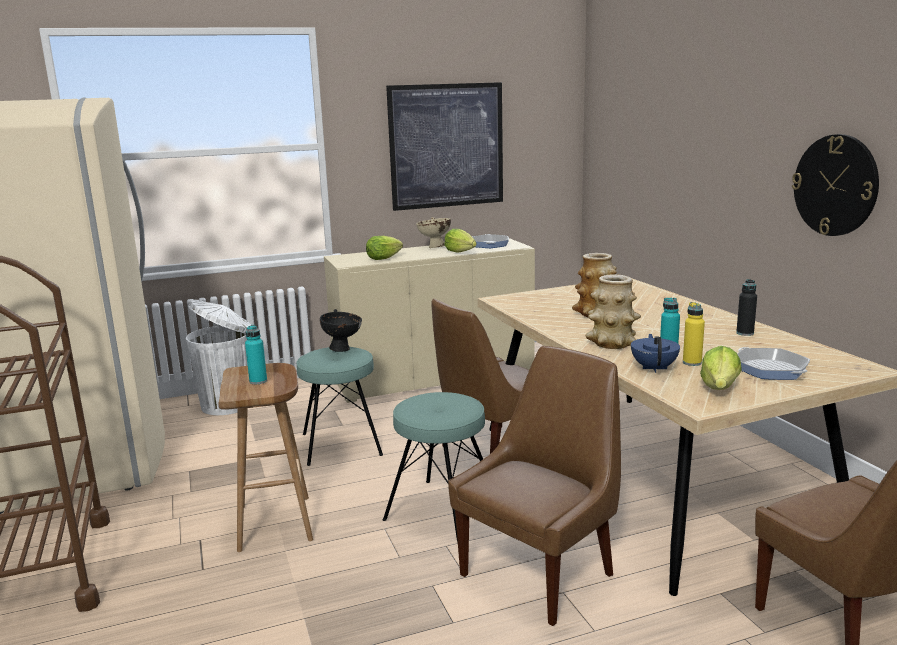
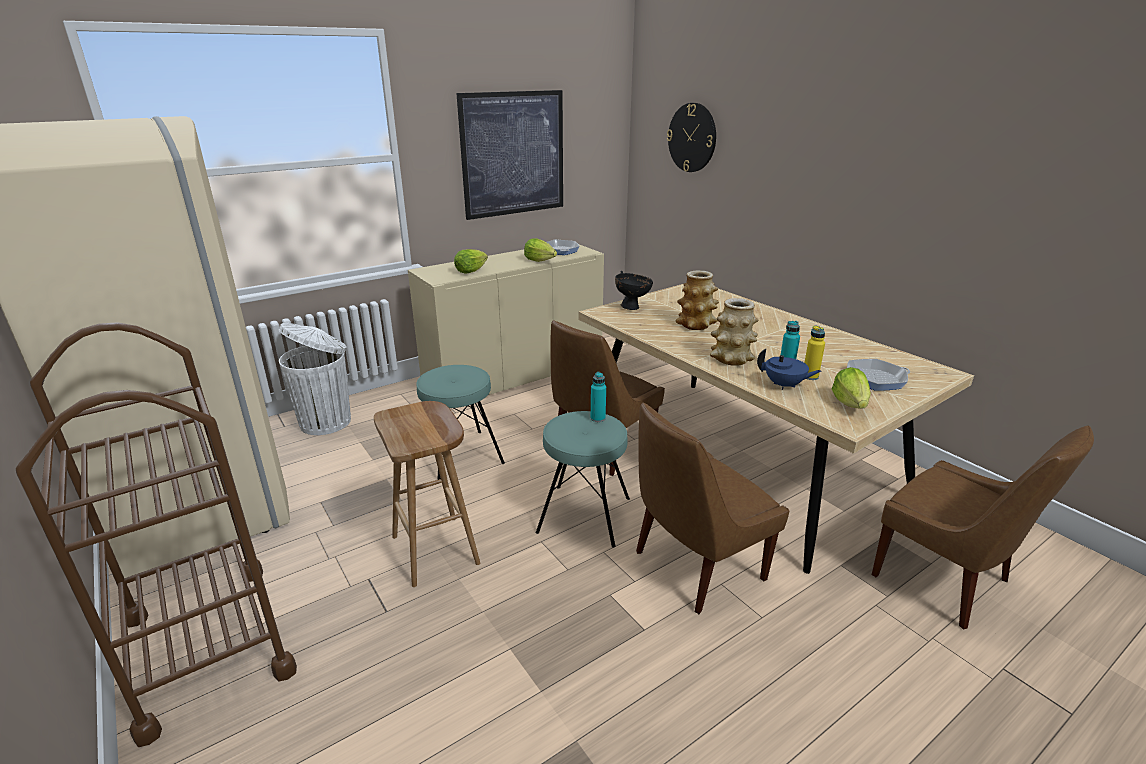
camera: 15 degrees left, 10 degrees up
turquoise bottle [245,325,267,384] -> turquoise bottle moved to [591,372,606,422]
black bowl [320,309,362,352] -> black bowl moved to [615,271,653,310]
beige bowl [416,217,451,248] -> none
brown chair [448,346,621,626] -> brown chair turned 150 degrees counterclockwise [636,402,790,614]
blue teapot [631,334,680,373] -> blue teapot turned 120 degrees clockwise [757,349,821,390]
black bottle [736,279,757,336] -> none
frying pan [737,347,810,380] -> frying pan turned 60 degrees counterclockwise [847,359,910,391]
wall clock [792,134,879,236] -> wall clock moved to [667,103,716,172]

